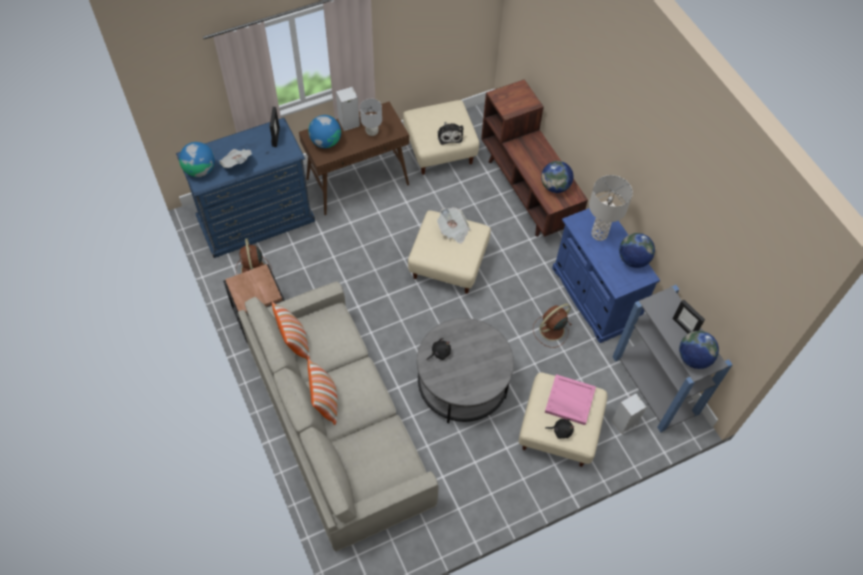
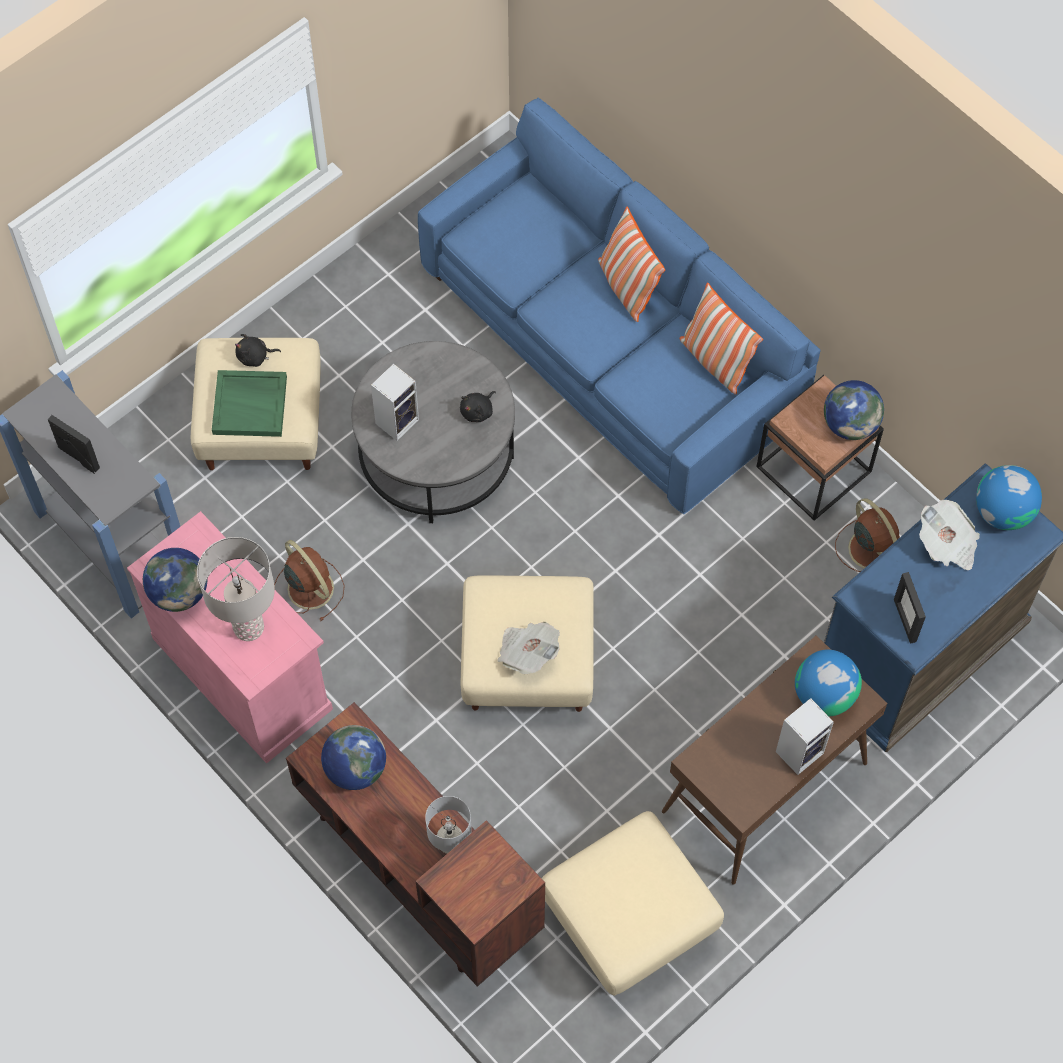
camera: 165 degrees right, 5 degrees up
beige sofa [238,281,438,551] -> blue sofa [418,98,820,514]
grey table lamp [360,99,382,136] -> grey table lamp moved to [425,796,472,854]
plush toy [438,122,463,145] -> none
brown fan [533,304,572,348] -> brown fan turned 75 degrees counterclockwise [274,540,345,621]
pink tray [545,374,596,425] -> green tray [212,370,287,437]
blue cabinet [552,208,660,343] -> pink cabinet [127,511,333,764]
speaker [612,393,647,434] -> speaker moved to [371,364,419,441]
globe [679,331,719,369] -> globe moved to [824,380,884,440]

